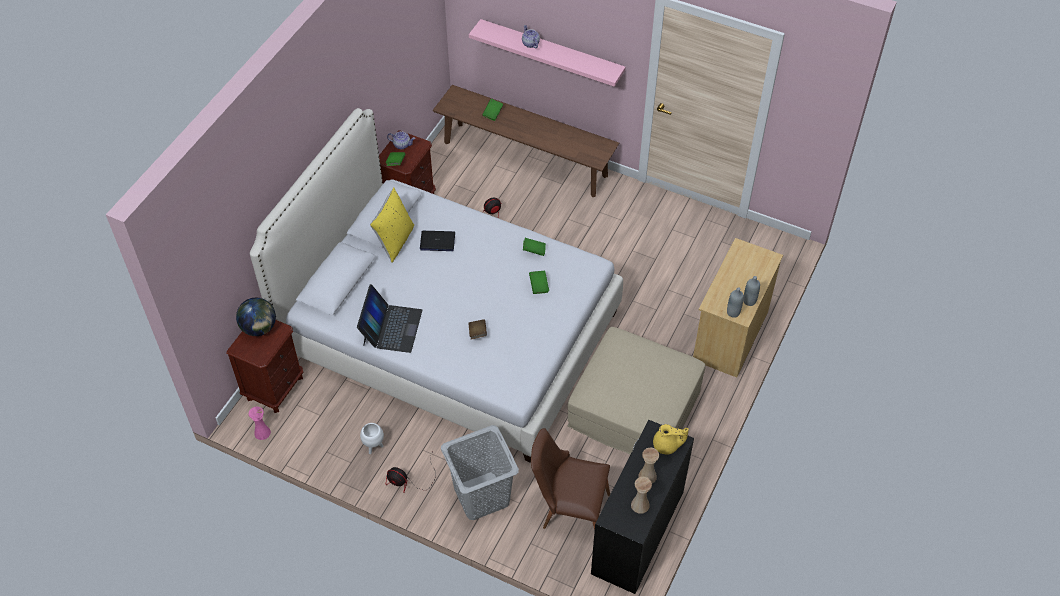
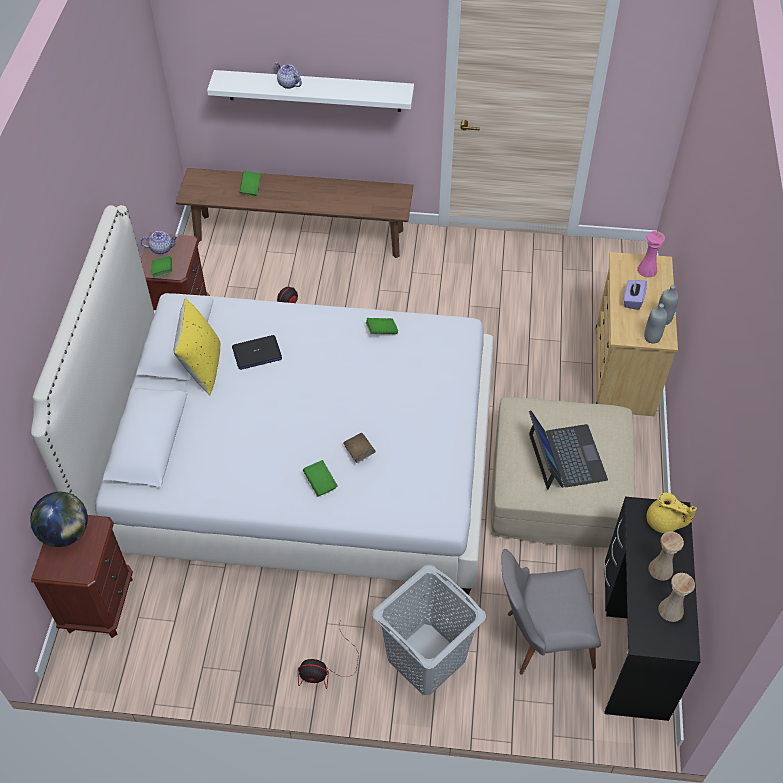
camera: 20 degrees left, 0 degrees up
pink vase [249,407,271,440] -> pink vase moved to [637,231,665,278]
laptop [357,284,422,353] -> laptop moved to [529,411,608,490]
white planter [360,423,384,454] -> none
pink shelf [469,19,625,87] -> white shelf [207,70,414,112]
green book [529,271,549,294] -> green book moved to [303,460,338,497]
brown chair [531,428,610,530] -> grey chair [502,549,601,675]
yellow teapot [653,424,689,455] -> yellow teapot turned 45 degrees clockwise [646,492,697,533]
none -> purple tissue box [624,279,647,310]

